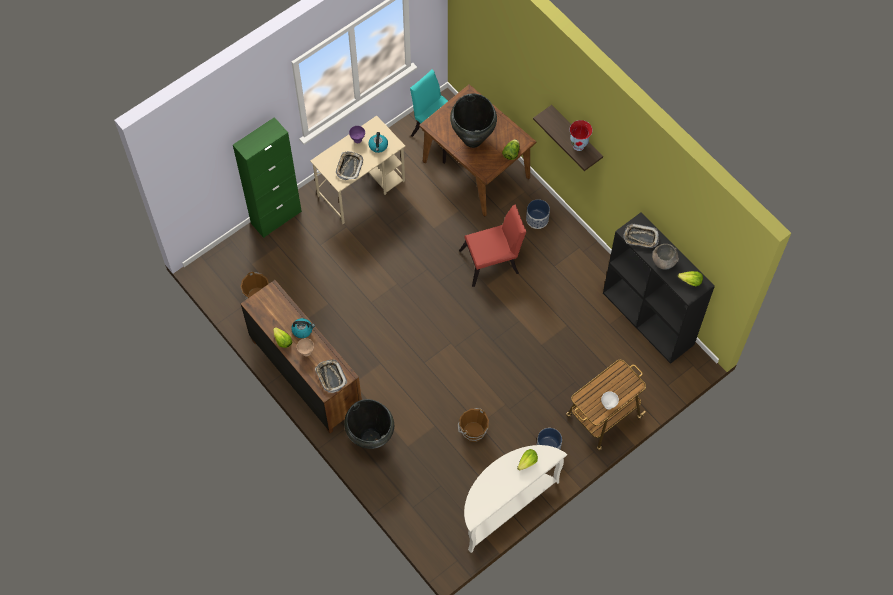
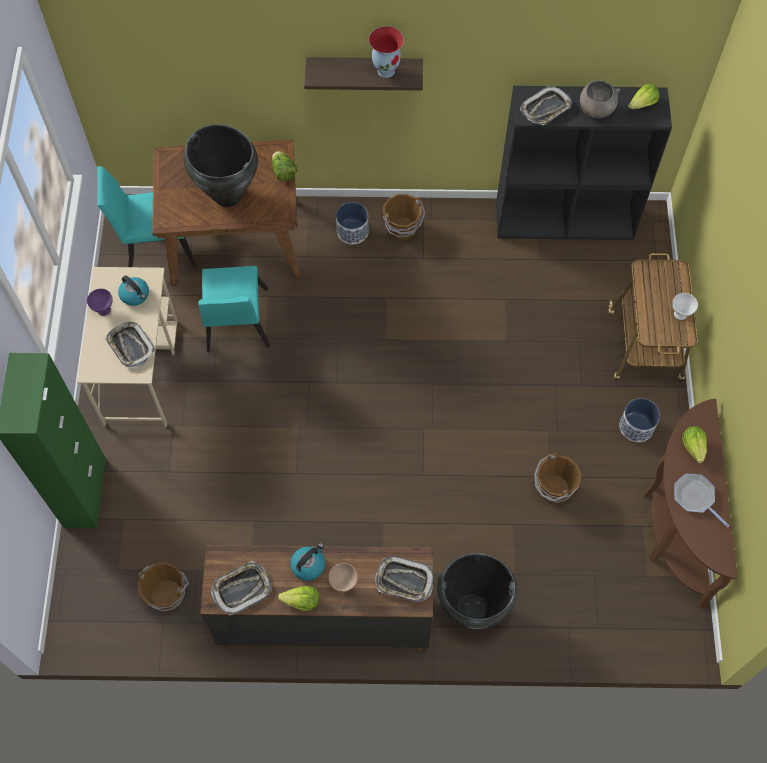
camera: 50 degrees left, 0 degrees up
red chair [459,204,526,287] -> none
white console table [464,445,567,553] -> brown console table [643,399,738,608]
none -> turquoise chair [198,266,270,352]
none -> tray [211,560,272,615]
none -> brown bucket [383,194,425,240]
none -> frying pan [674,474,729,528]

